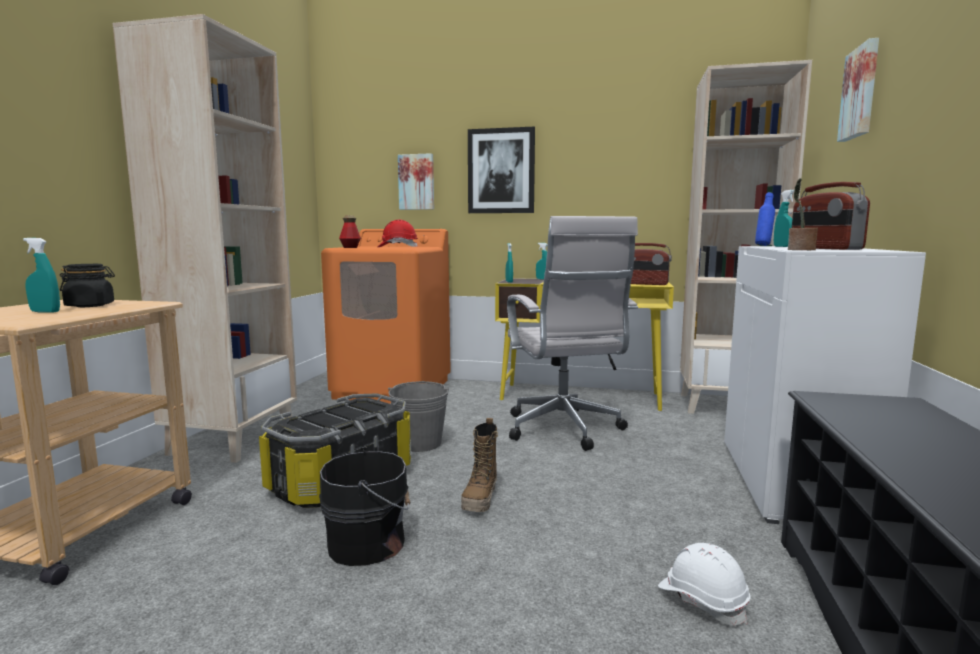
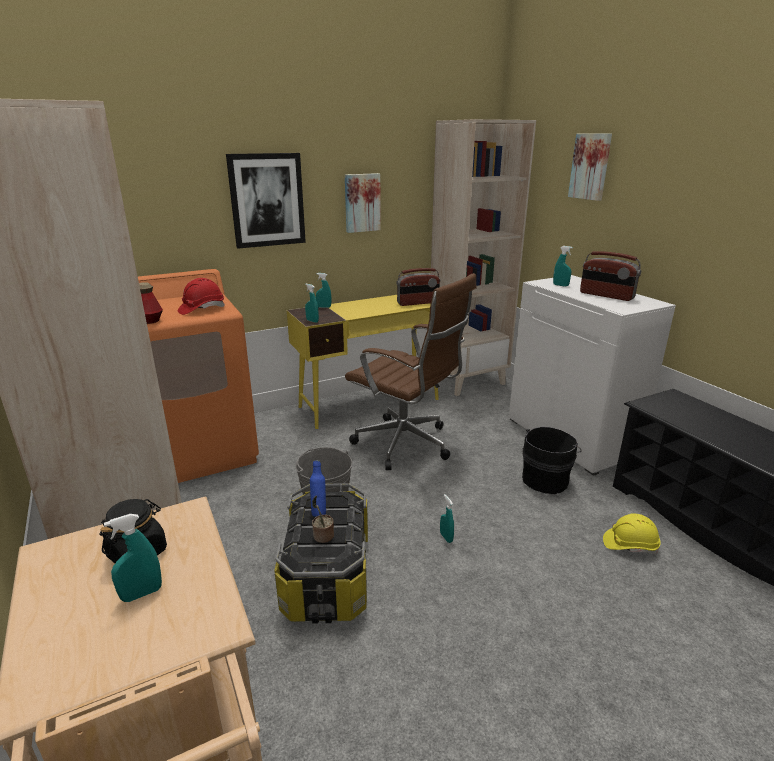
camera: 40 degrees left, 15 degrees up
black bucket [319,447,410,566] -> black bucket moved to [522,427,581,494]
picture [398,153,434,210] -> picture moved to [345,173,381,233]
boot [461,418,498,512] -> turquoise spray bottle [440,494,454,543]
white office chair [507,216,638,451] -> brown office chair [345,273,477,470]
white hard hat [658,543,750,625] -> yellow hard hat [603,514,661,554]
blue bottle [755,192,775,246] -> blue bottle moved to [310,460,326,517]
potted plant [788,178,818,250] -> potted plant moved to [312,496,334,543]

